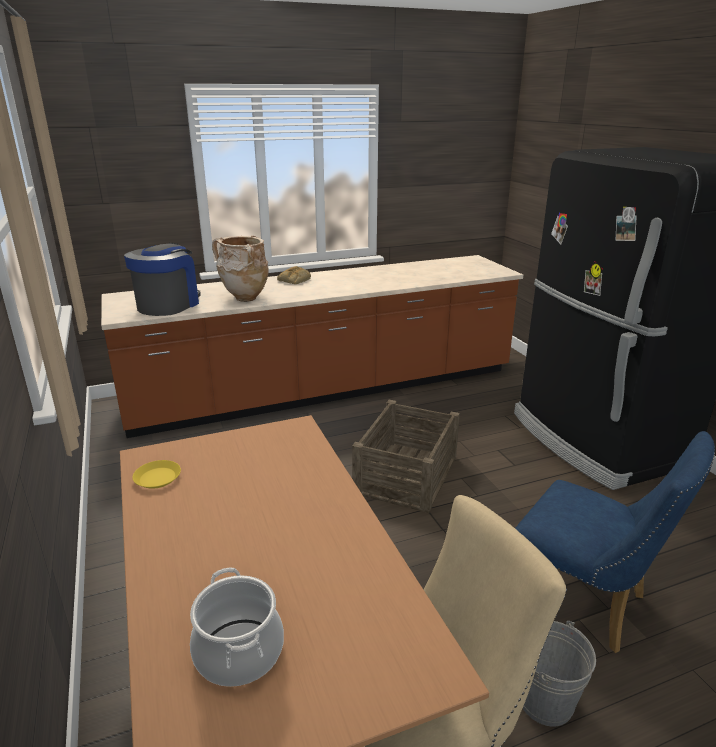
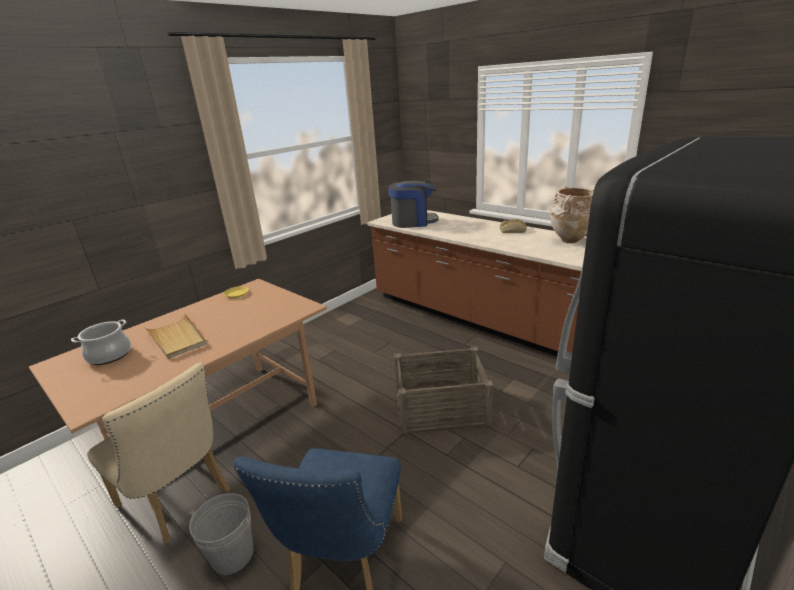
camera: 65 degrees right, 0 degrees up
beige vase [212,236,268,302] -> beige vase moved to [550,186,594,243]
none -> beige tray [144,314,207,359]

